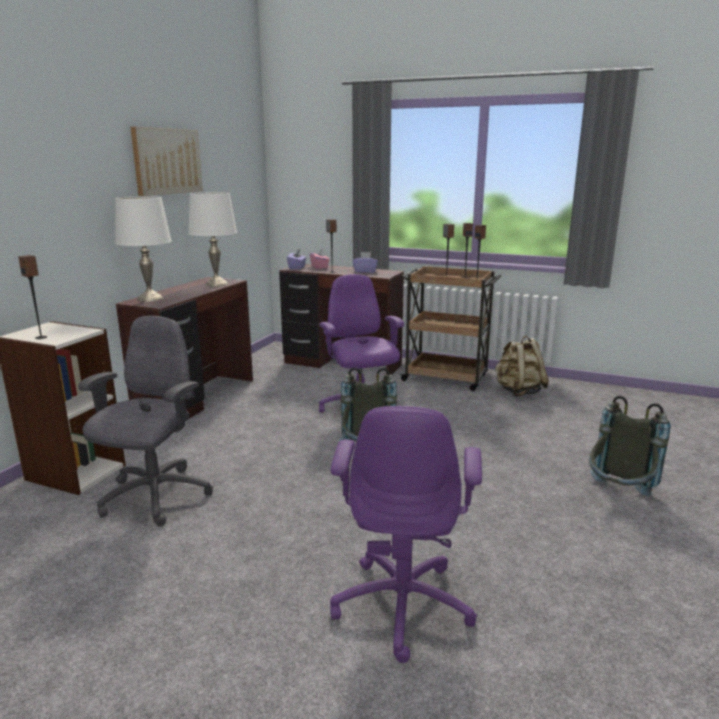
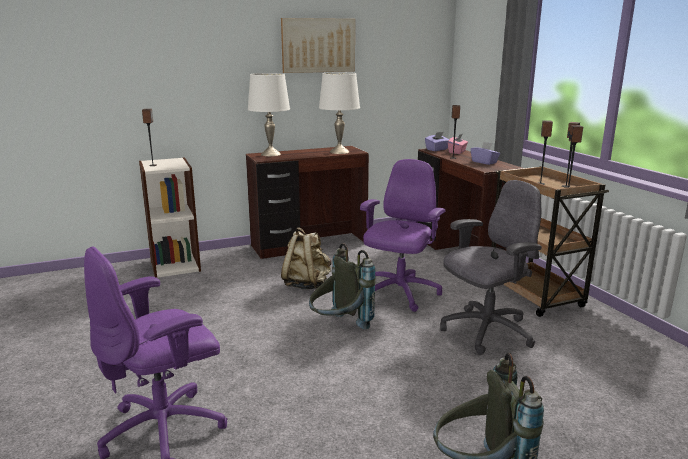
camera: 45 degrees right, 0 degrees up
grey office chair [78,316,213,526] -> grey office chair moved to [440,180,542,355]
beige backpack [495,336,549,396] -> beige backpack moved to [281,227,331,290]

